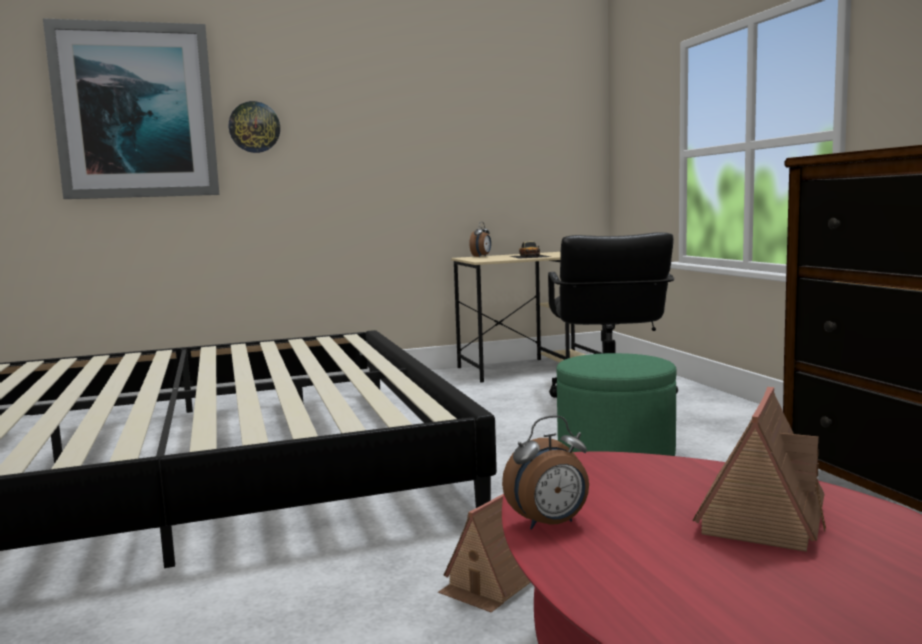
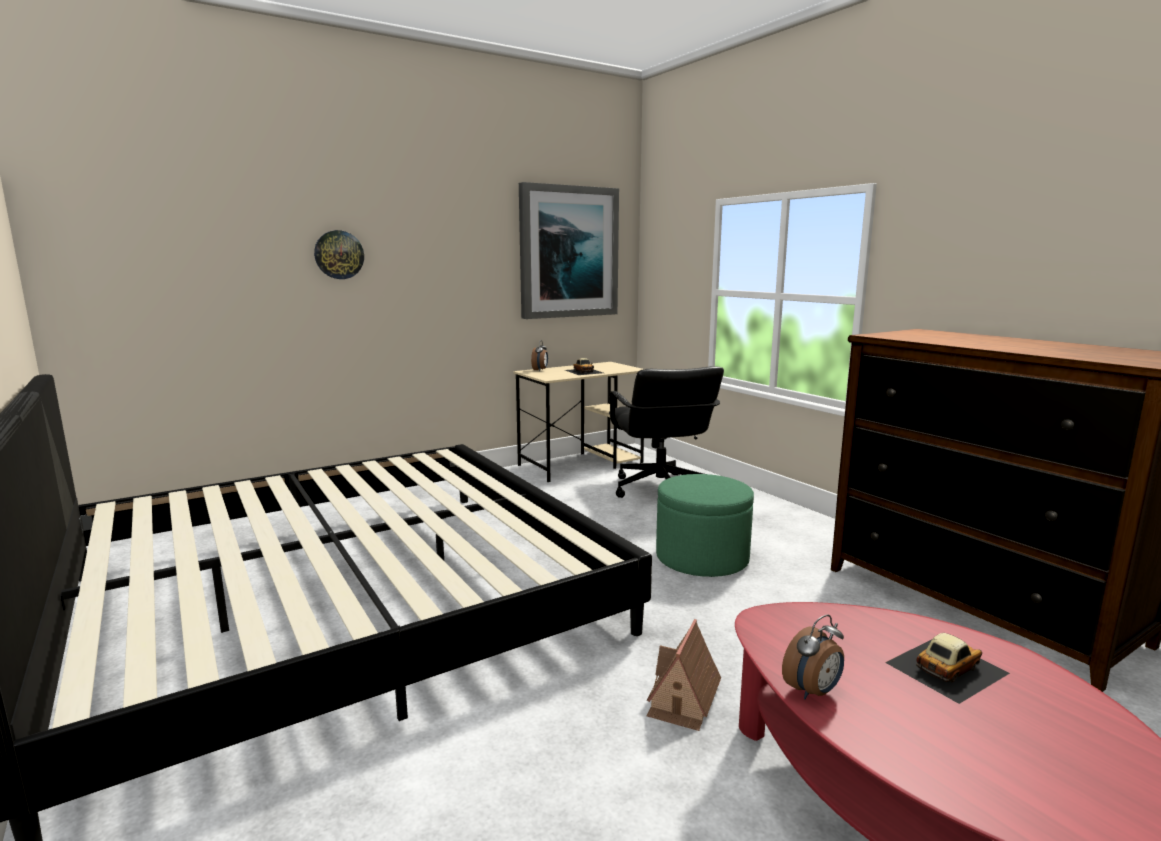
camera: 15 degrees left, 5 degrees up
picture [43,18,219,199] -> picture moved to [519,182,619,319]
toy house [692,387,826,552] -> toy car [885,633,1010,704]

